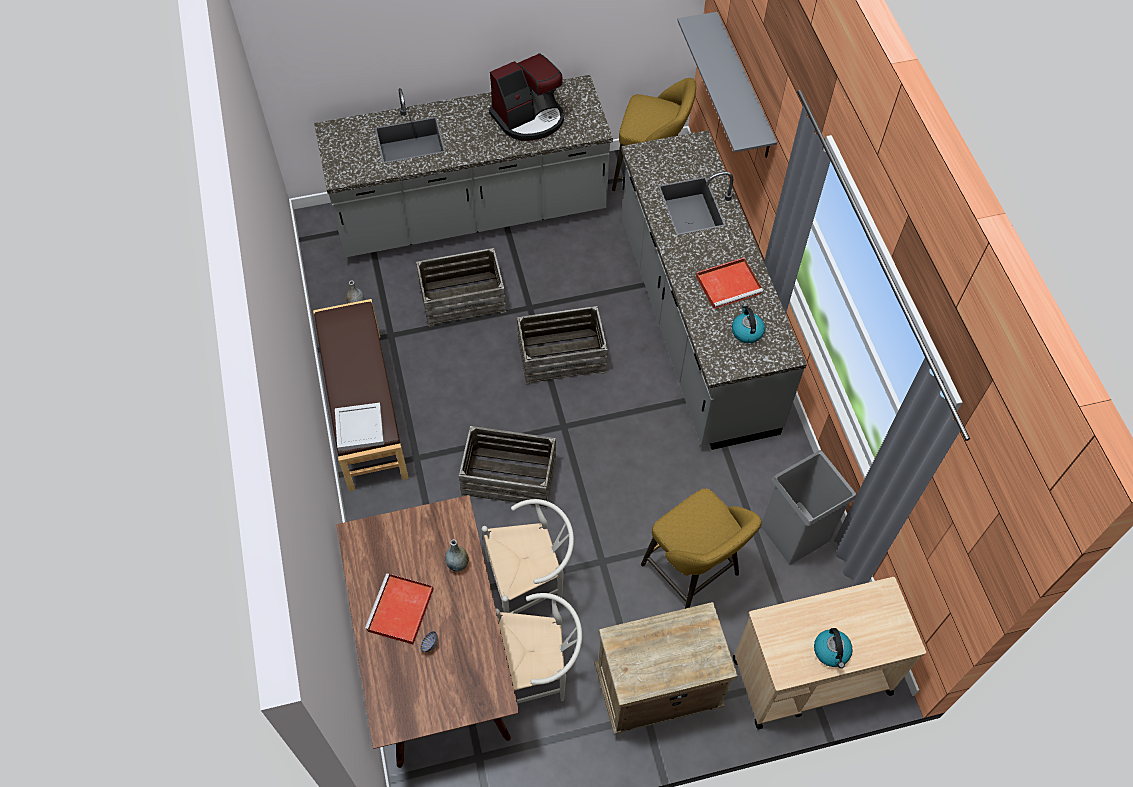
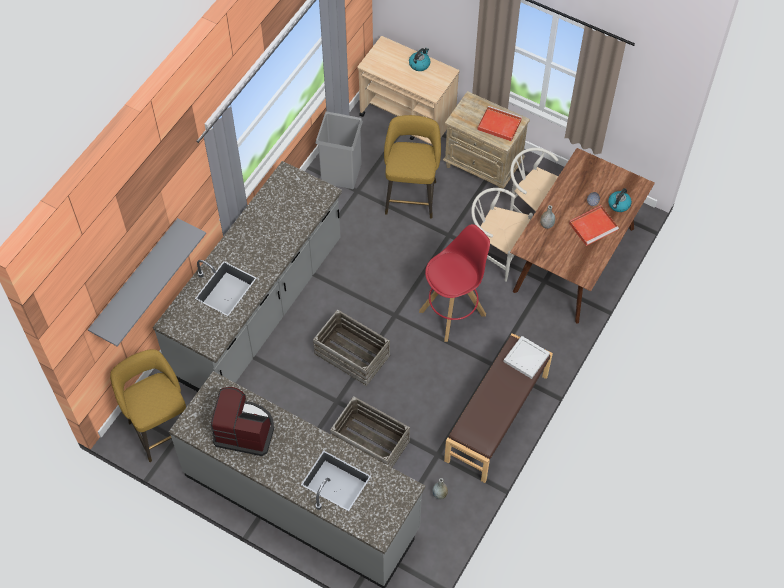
camera: 135 degrees left, 0 degrees up
crate [459,426,556,508] -> red stool [419,224,490,342]
red tray [696,257,763,309] -> red tray moved to [477,106,522,141]
kettle [732,304,765,343] -> kettle moved to [608,188,632,212]

